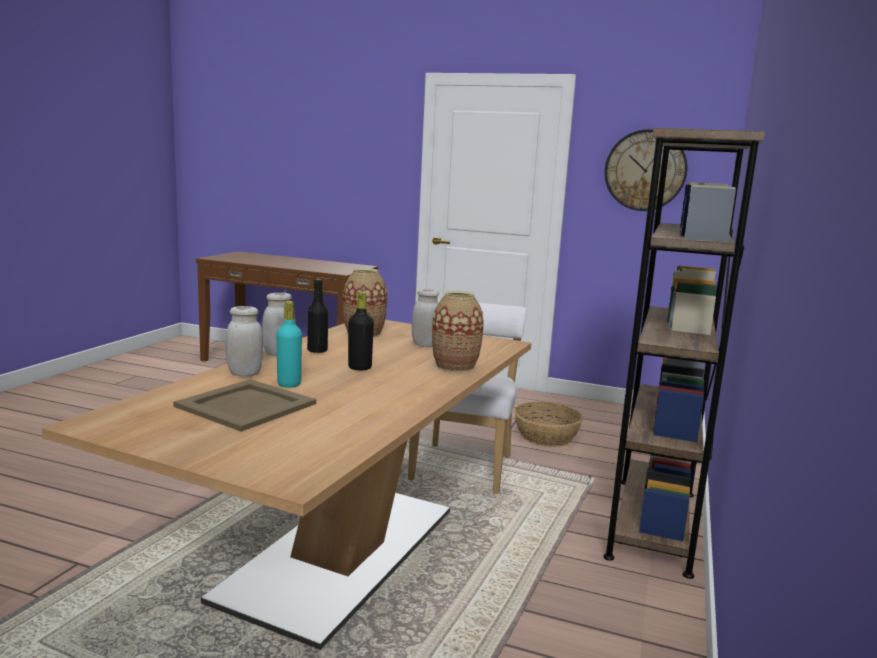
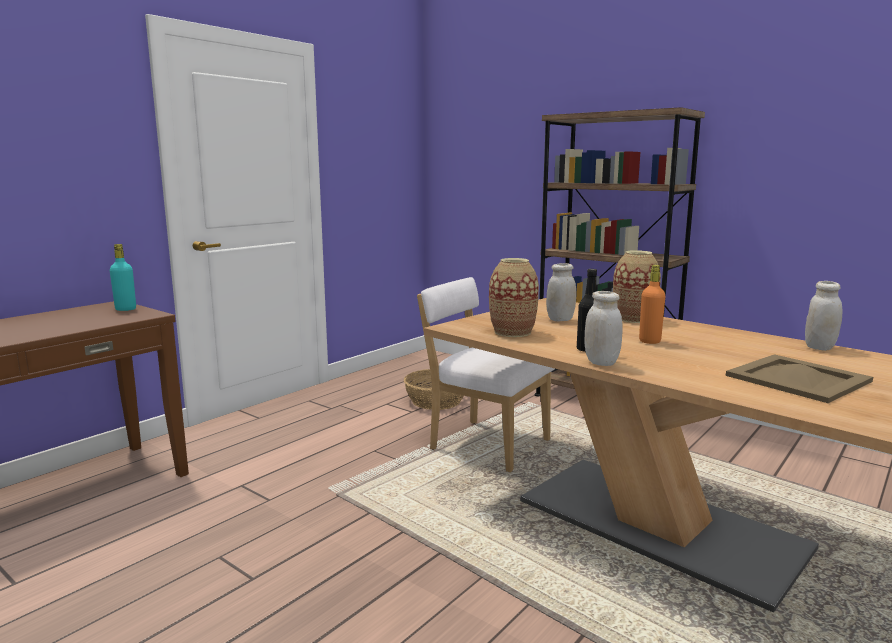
camera: 70 degrees left, 0 degrees up
white jar [226,306,263,376] -> white jar moved to [805,281,843,351]
turquoise bottle [276,301,302,388] -> turquoise bottle moved to [110,244,136,311]
black bottle [348,292,374,370] -> orange bottle [639,265,665,344]
wall clock [605,129,687,211] -> none

